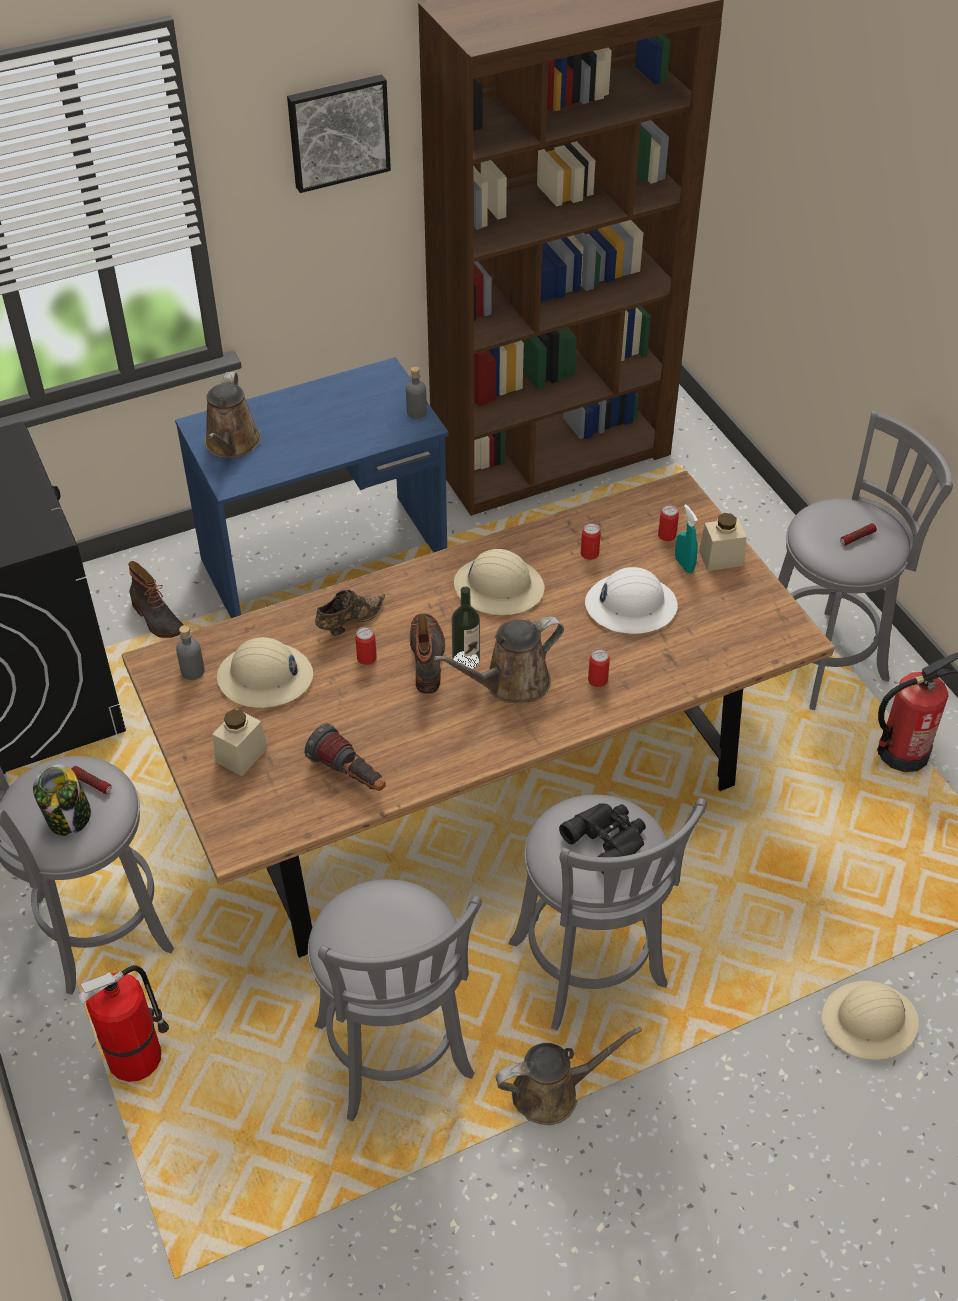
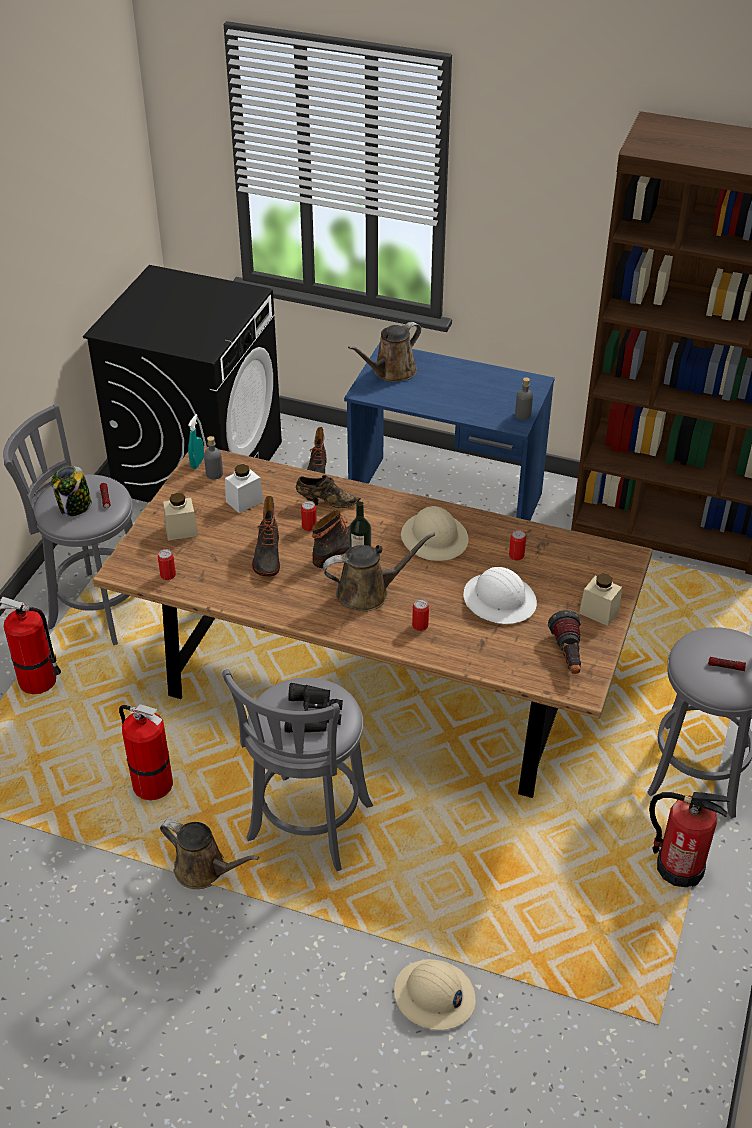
camera: 45 degrees right, 5 degrees down
beige hard hat [217,637,313,708] -> white jar [225,464,263,513]
picture [287,74,391,193] -> none
flashlight [305,724,386,791] -> flashlight moved to [548,610,581,674]
grey stool [308,879,482,1121] -> fire extinguisher [119,704,173,800]
brown watering can [433,616,564,703] -> brown watering can turned 150 degrees clockwise [323,533,435,612]
can [658,505,679,541] -> can moved to [158,549,176,580]
turquoise spray bottle [675,504,698,573] -> turquoise spray bottle moved to [188,414,204,469]
none -> boot [252,496,280,576]

